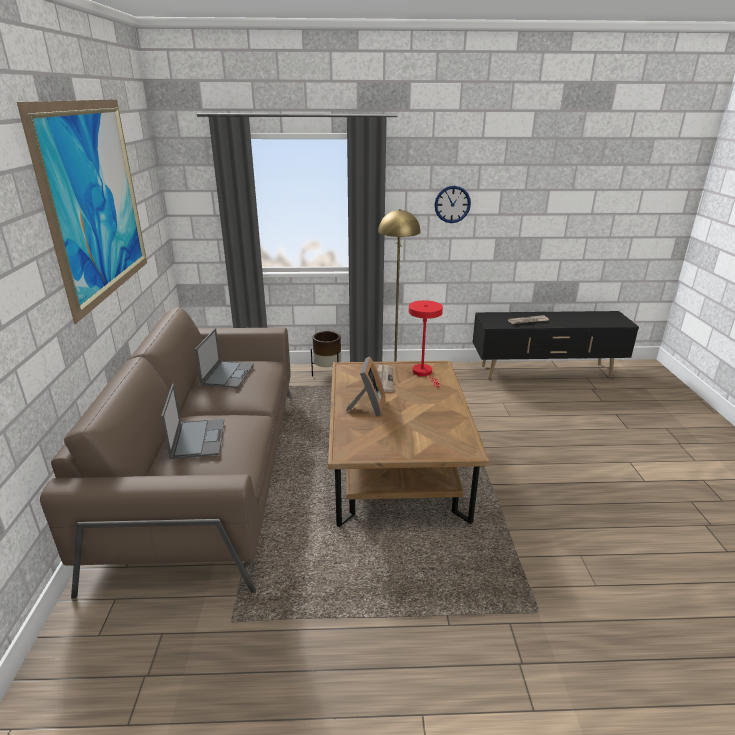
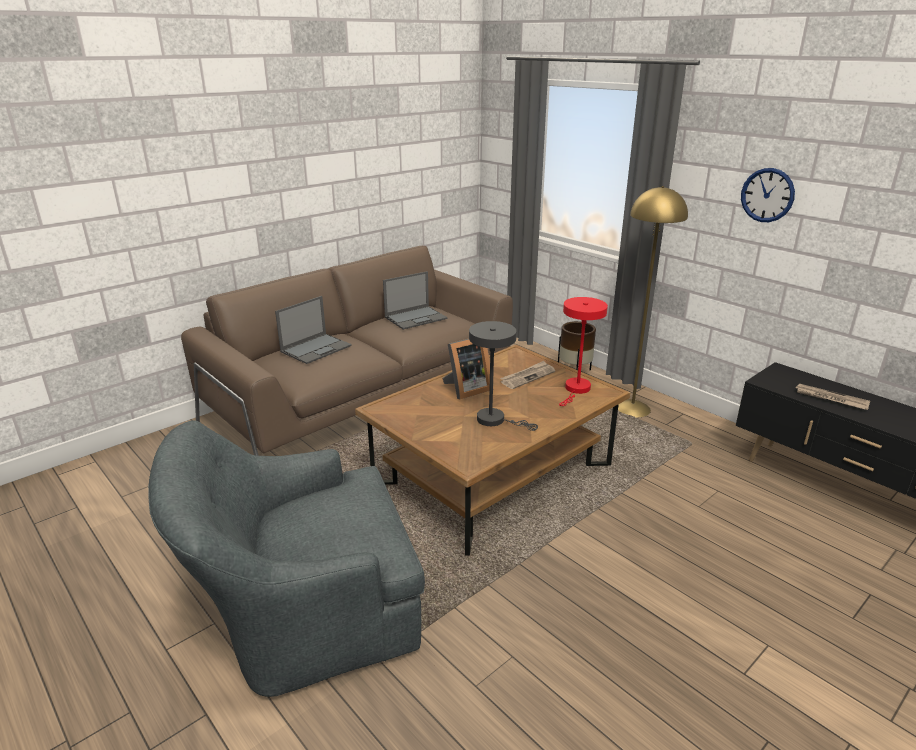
camera: 50 degrees right, 0 degrees up
picture [17,99,147,324] -> none
none -> grey armchair [148,420,425,697]
none -> grey table lamp [469,321,538,431]

